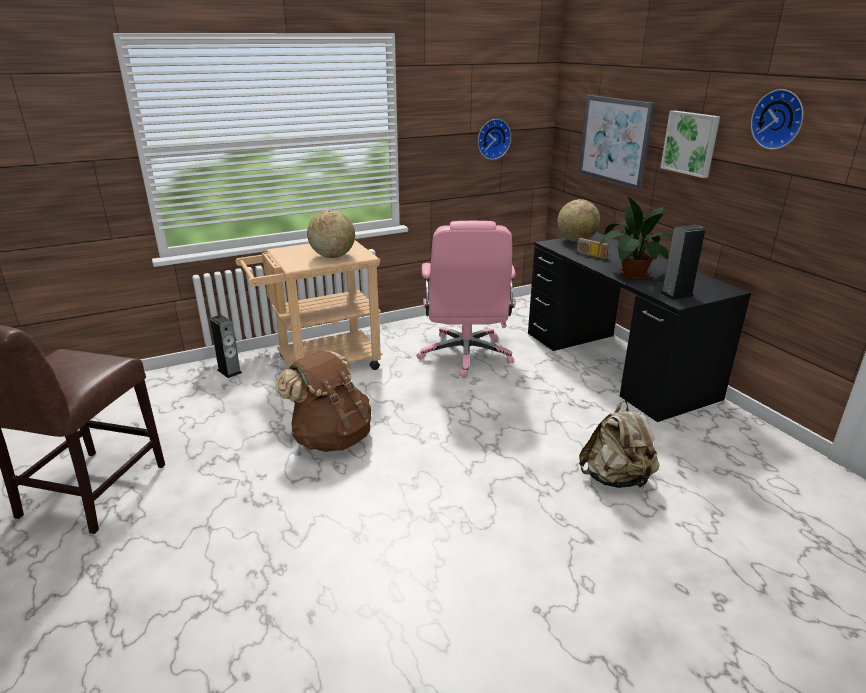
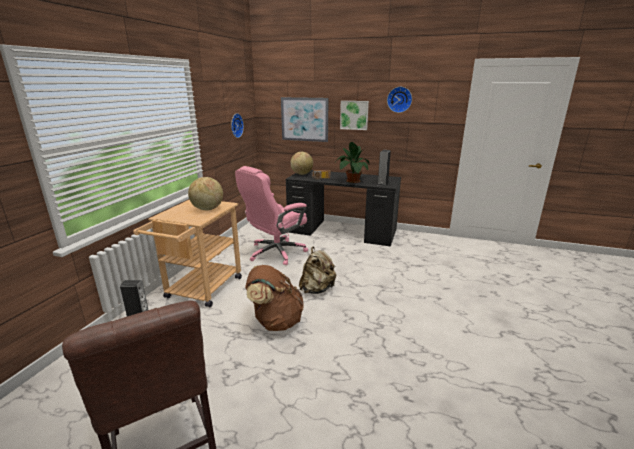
camera: 45 degrees left, 5 degrees down
pink office chair [416,221,516,378] -> pink office chair turned 90 degrees clockwise [235,166,308,265]
beige backpack [579,400,660,488] -> beige backpack moved to [299,247,336,294]

